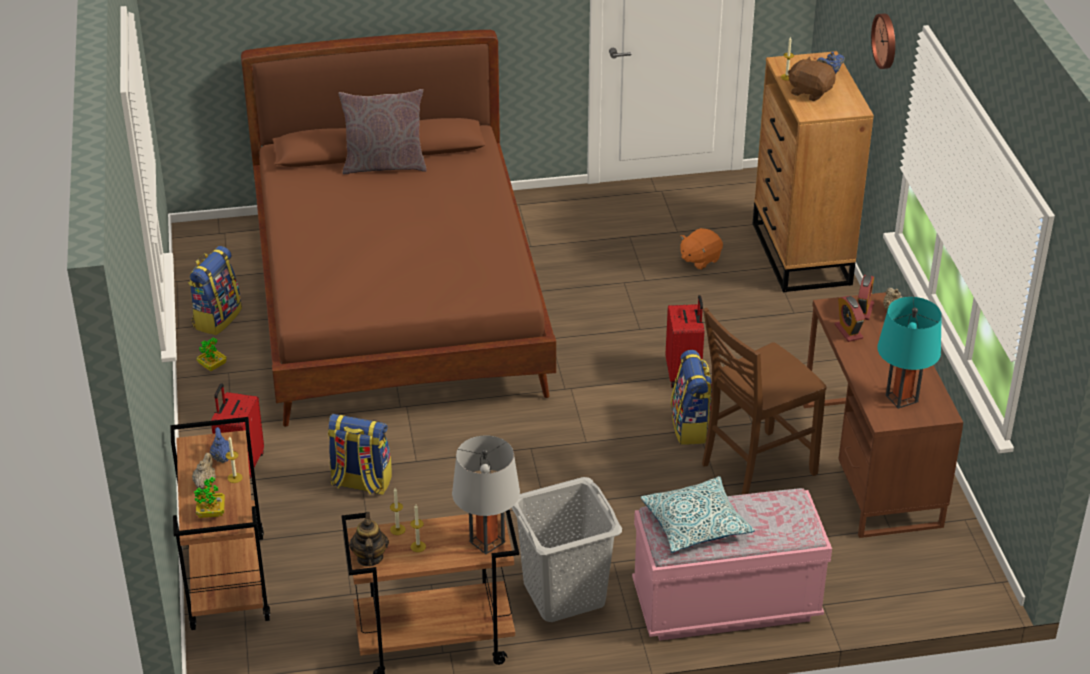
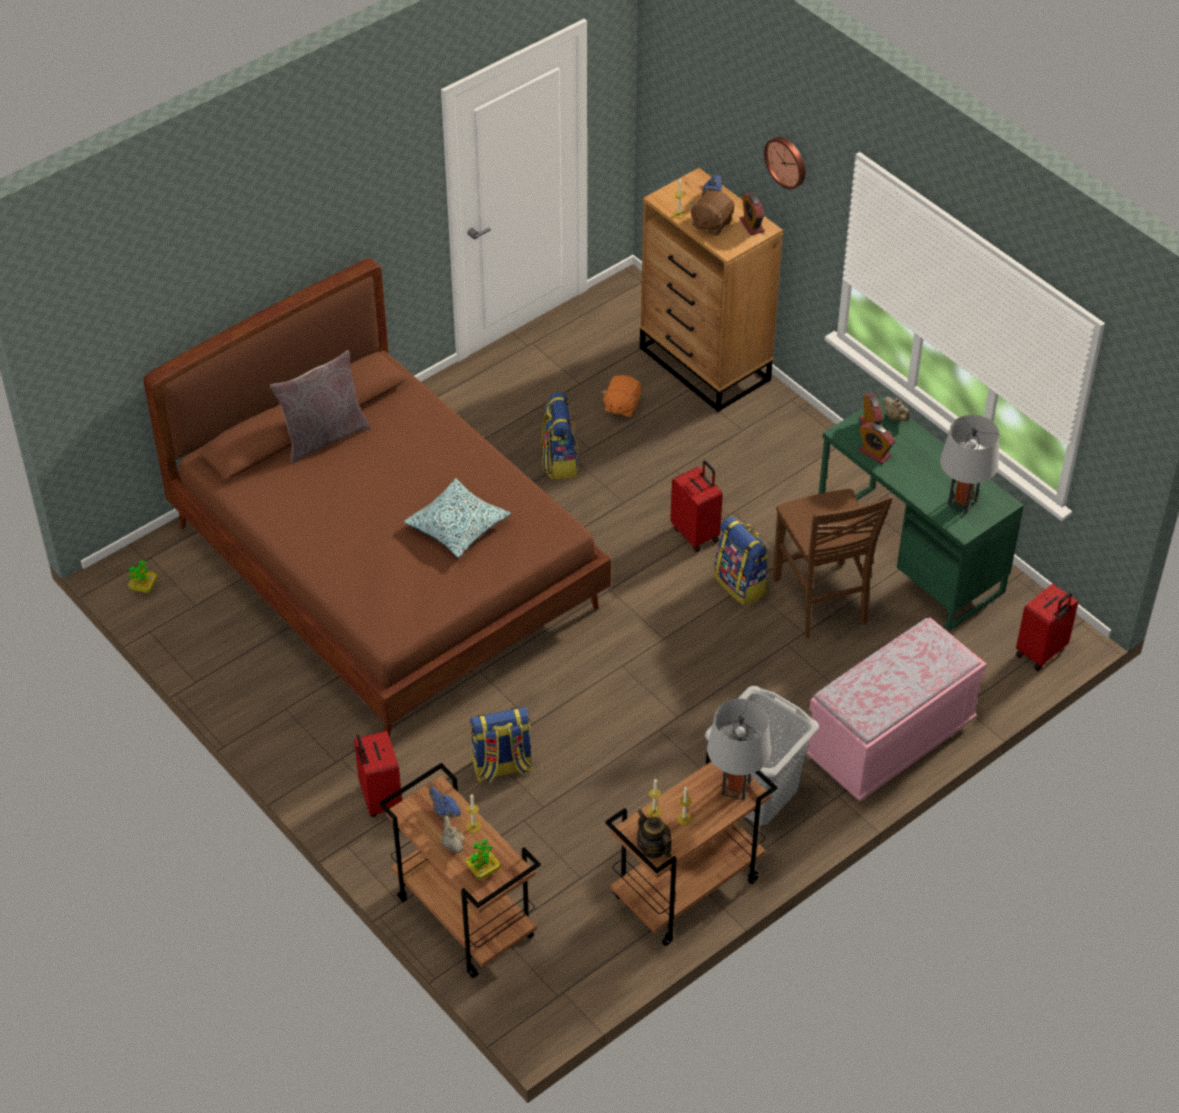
camera: 30 degrees left, 10 degrees up
backpack [188,246,242,335] -> backpack moved to [540,392,579,479]
potted plant [197,338,227,371] -> potted plant moved to [128,560,157,593]
pillow [641,476,754,553] -> pillow moved to [404,478,511,558]
brown chair [702,308,827,495] -> brown chair turned 45 degrees counterclockwise [773,489,893,638]
brown plush toy [788,57,836,101] -> brown plush toy turned 60 degrees counterclockwise [690,191,734,236]
brown desk [803,292,963,538] -> green desk [819,396,1024,632]
turquoise table lamp [878,297,942,409] -> grey table lamp [940,415,999,514]
none -> alarm clock [740,193,764,235]
none -> red suitcase [1016,584,1079,671]

